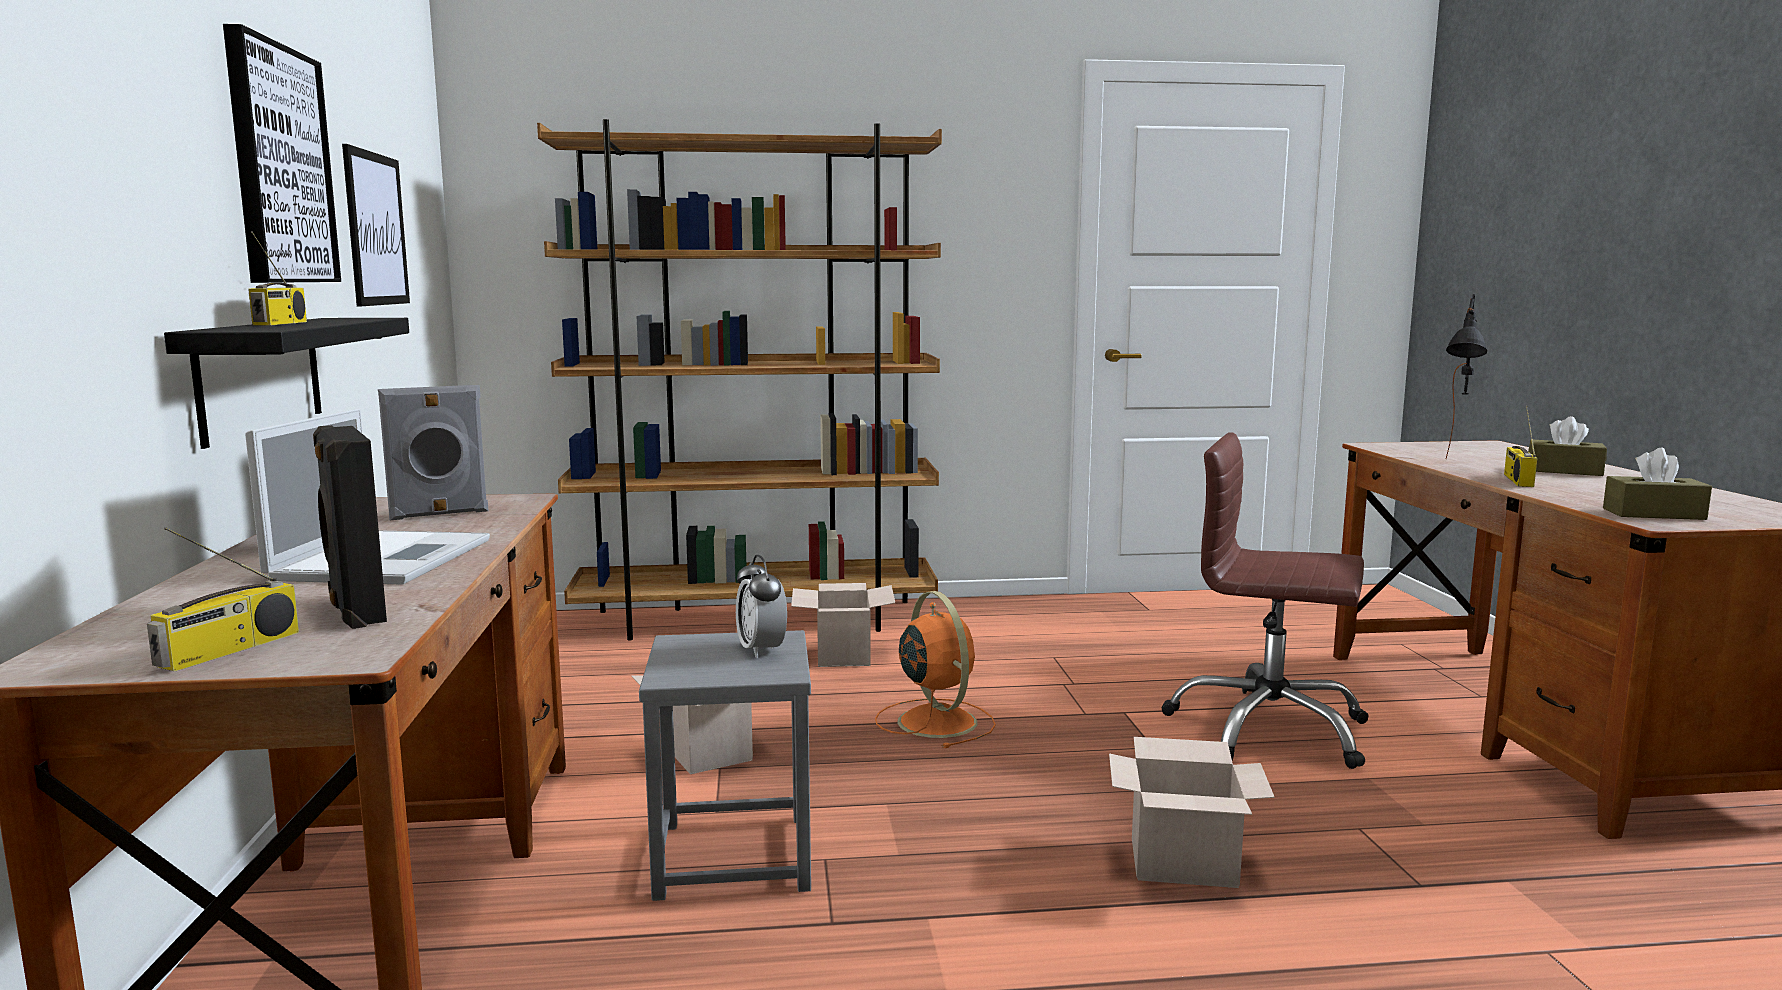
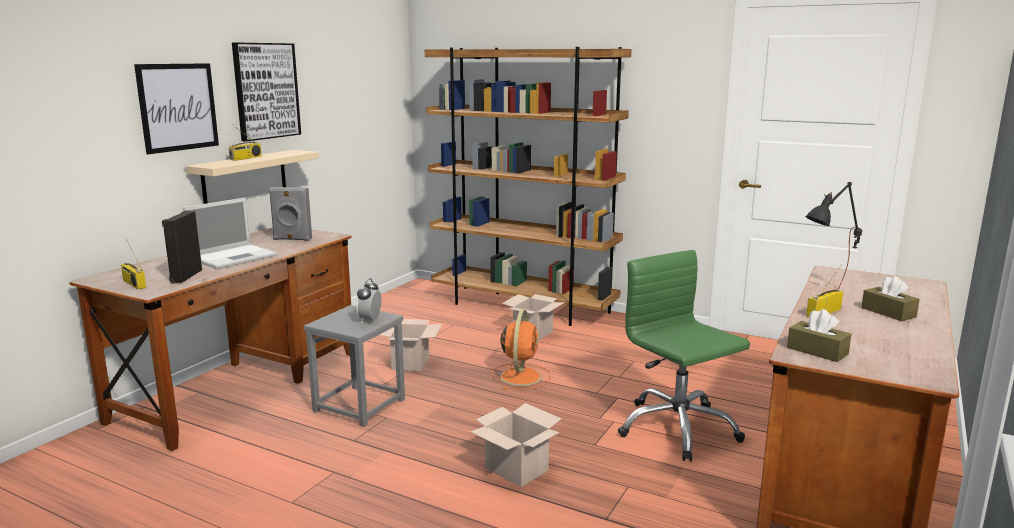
camera: 35 degrees right, 5 degrees up
radio [147,527,299,671] -> radio turned 75 degrees clockwise [121,239,146,289]
black shelf [164,318,409,449] -> beige shelf [186,150,319,204]
picture [342,144,410,306] -> picture moved to [134,63,219,154]
brown office chair [1162,432,1369,769] -> green office chair [618,250,750,461]

